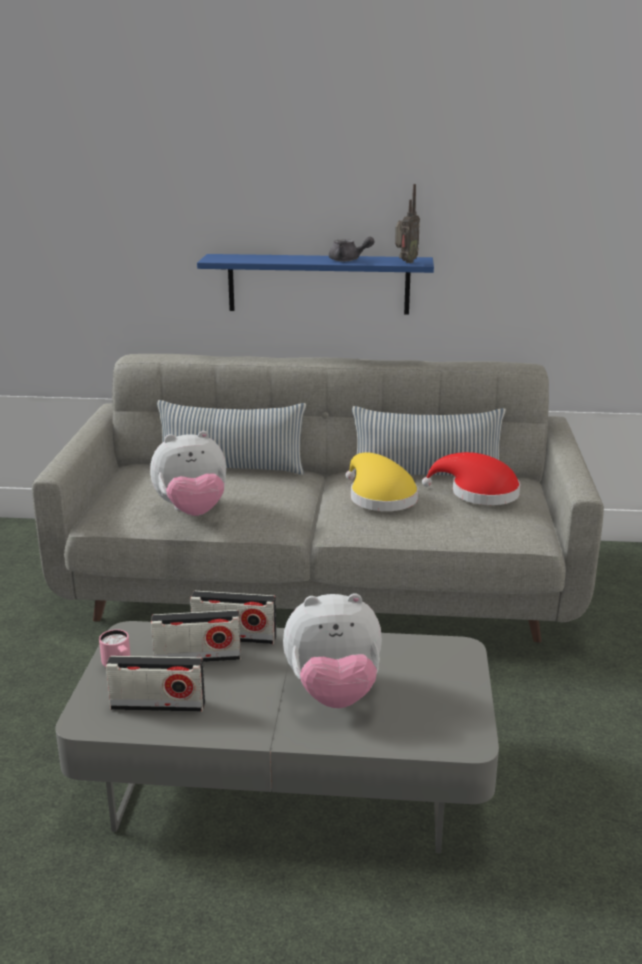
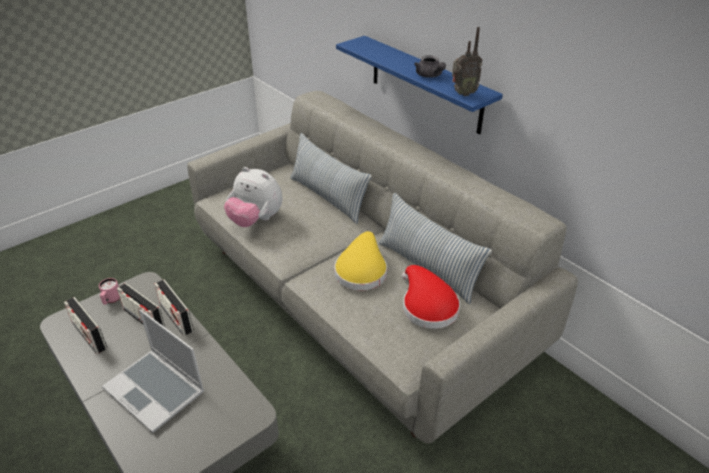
camera: 45 degrees right, 15 degrees up
plush toy [283,593,382,708] -> laptop [102,309,204,433]

